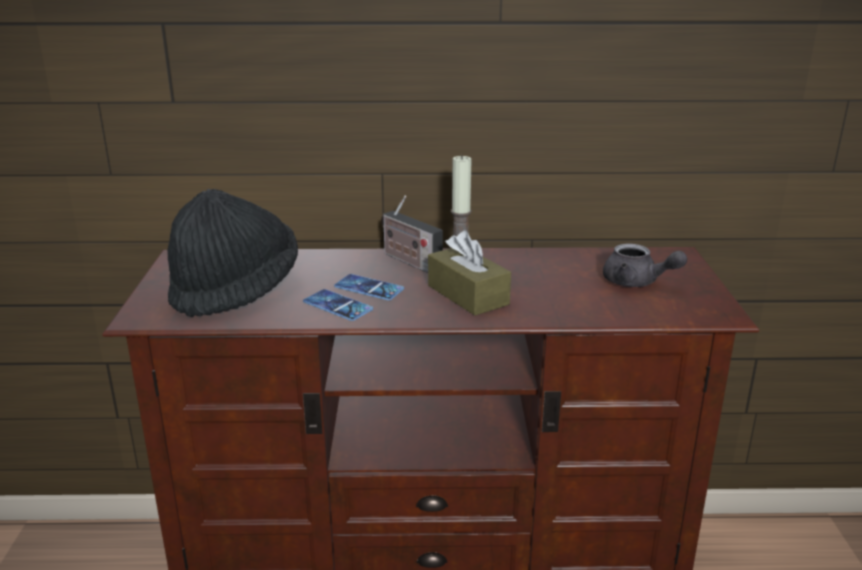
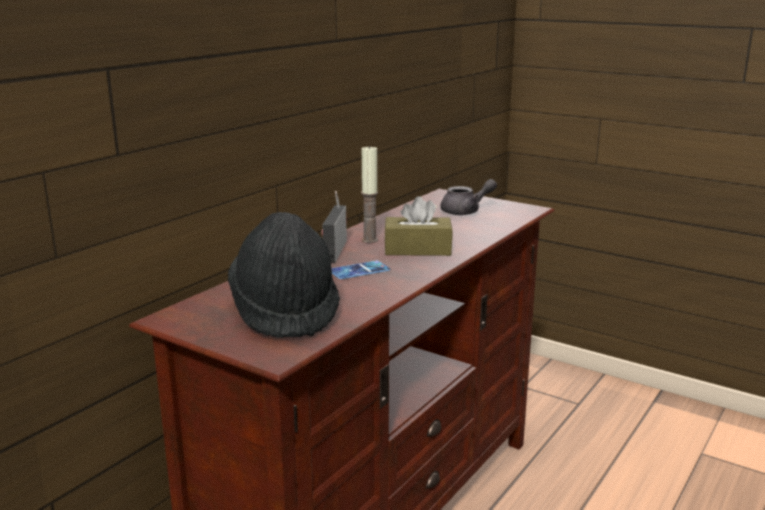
camera: 55 degrees left, 5 degrees down
phone [303,289,373,321] -> none
radio [381,196,443,273] -> radio turned 105 degrees clockwise [322,191,347,263]

